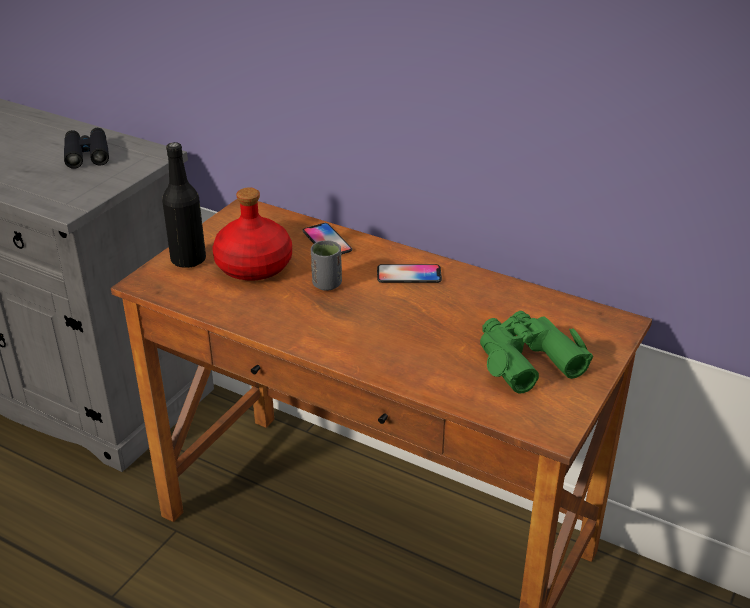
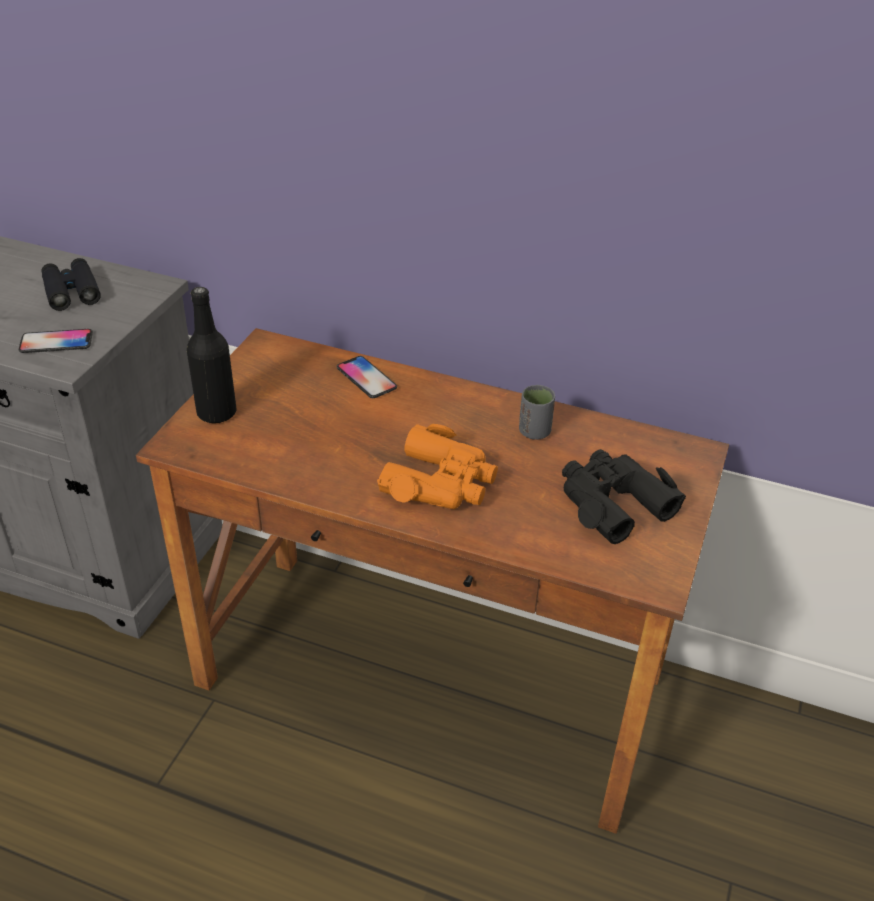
camera: 10 degrees left, 5 degrees up
red bottle [213,187,292,281] -> none
grey cup [311,240,342,291] -> grey cup moved to [519,385,555,440]
phone [377,264,442,283] -> phone moved to [19,329,93,353]
green binoculars [480,311,593,394] -> black binoculars [562,449,686,544]
none -> orange binoculars [377,424,498,509]

